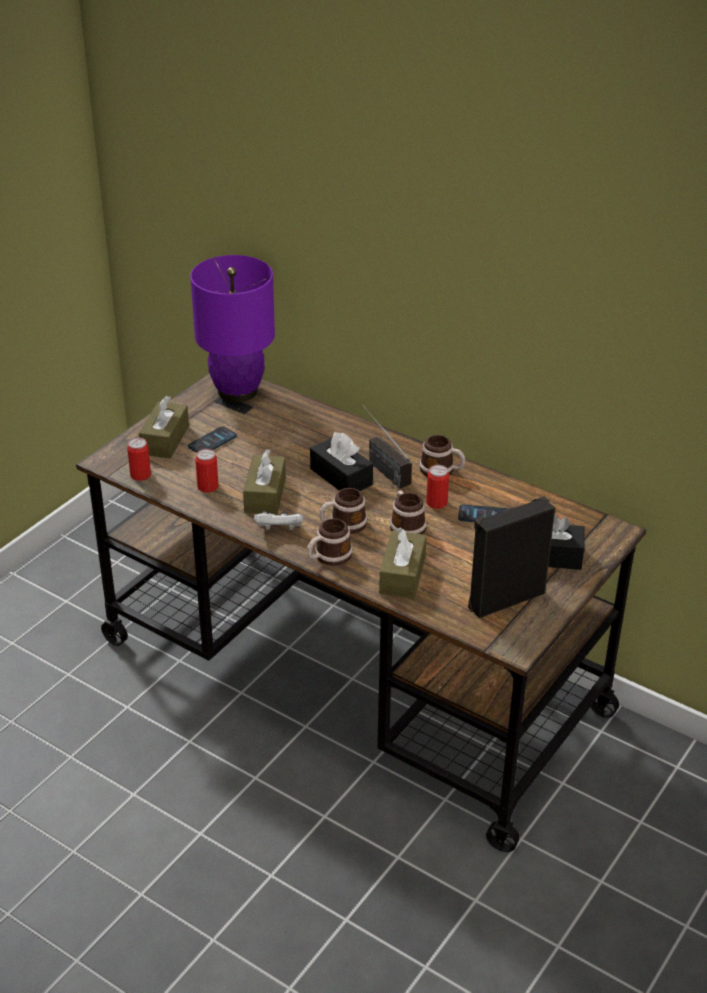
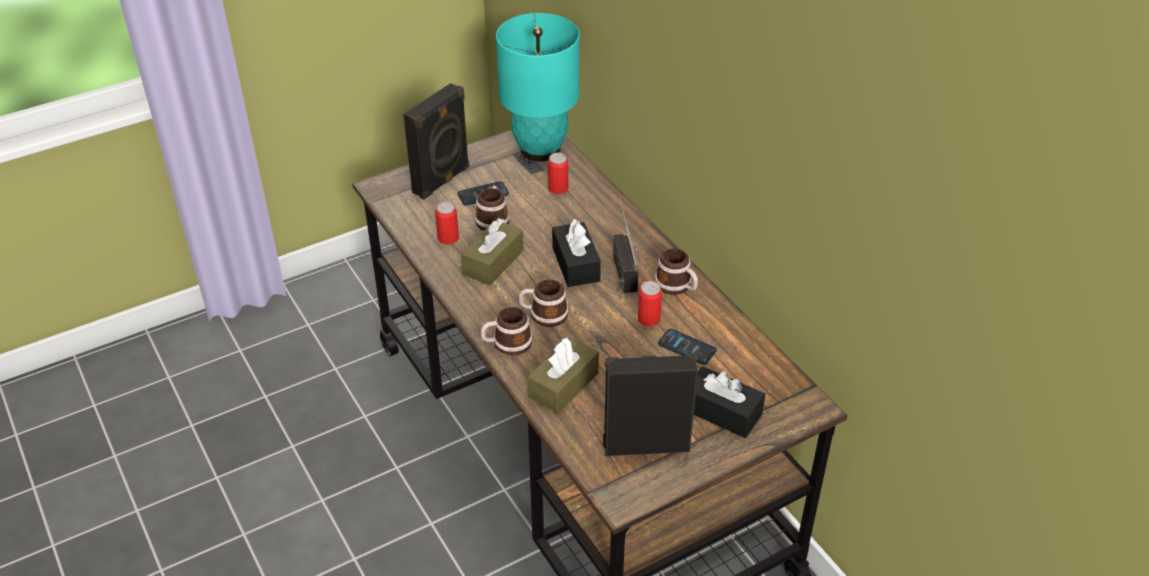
camera: 25 degrees right, 5 degrees up
can [127,438,151,481] -> can moved to [548,153,568,194]
brown tissue box [139,396,189,458] -> black speaker [403,83,470,200]
purple table lamp [190,255,275,402] -> turquoise table lamp [496,13,580,161]
white game controller [254,511,303,530] -> none
mug [390,491,427,534] -> mug moved to [475,186,510,231]

